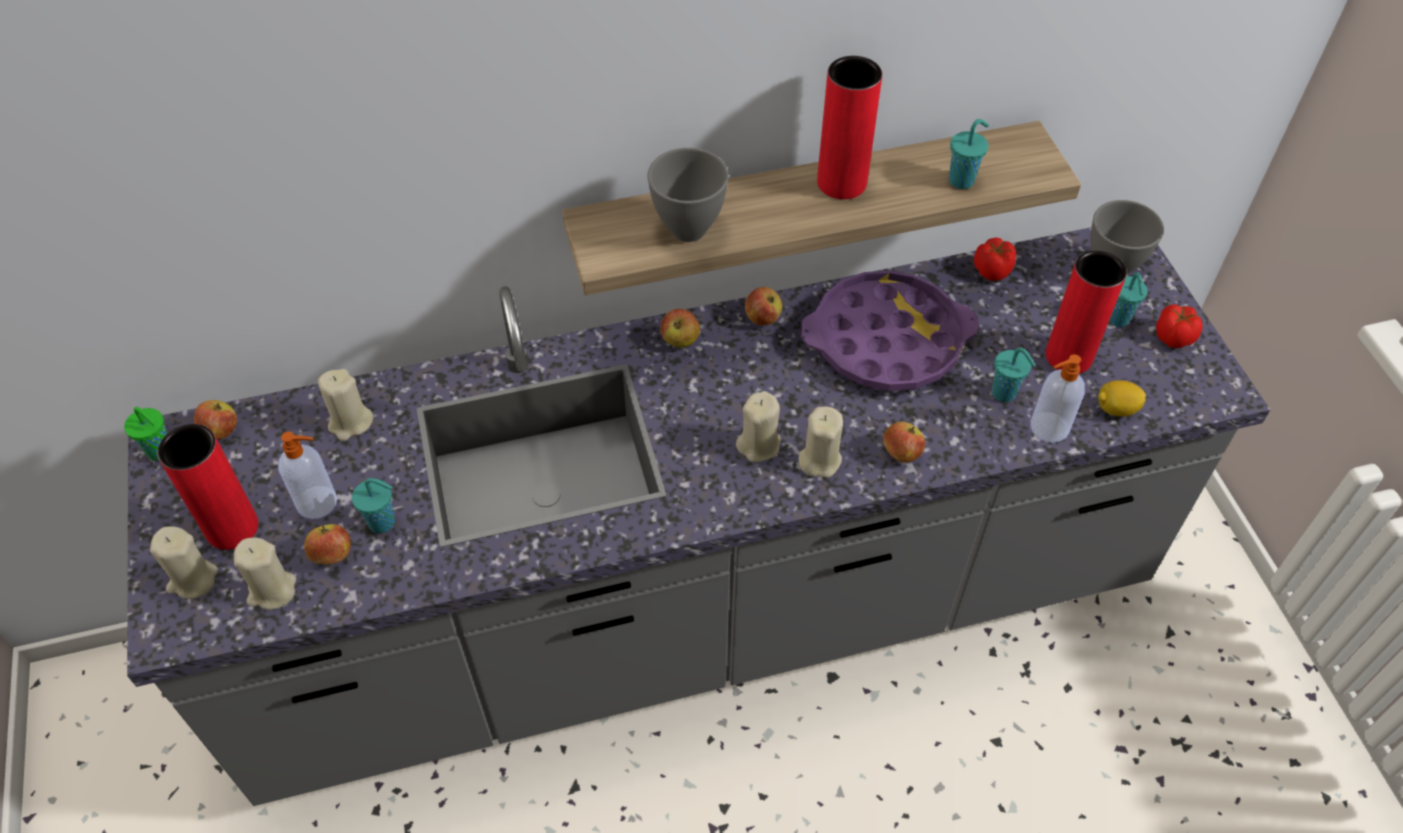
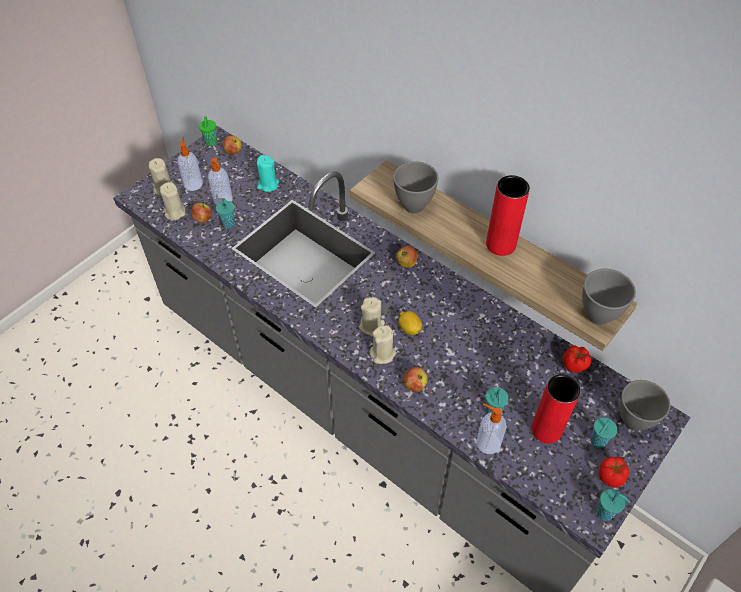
camera: 55 degrees right, 0 degrees up
red vase [157,424,258,550] -> soap dispenser [177,137,203,191]
beige candle [318,369,373,441] -> turquoise candle [257,155,279,192]
apple [745,287,782,325] -> none
purple tray [801,270,979,391] -> none
turquoise cup [949,119,989,189] -> turquoise cup moved to [596,489,630,521]
lemon [1098,380,1146,417] -> lemon moved to [398,311,422,335]
none -> grey bowl [582,269,636,325]

